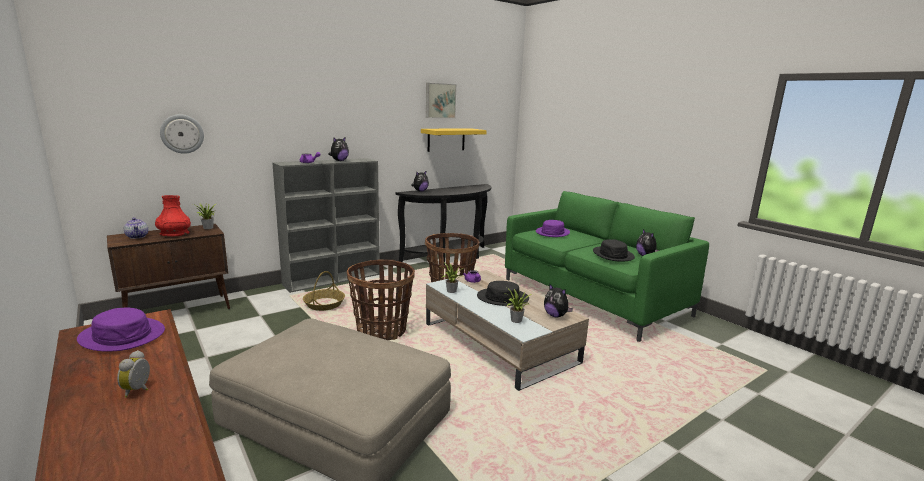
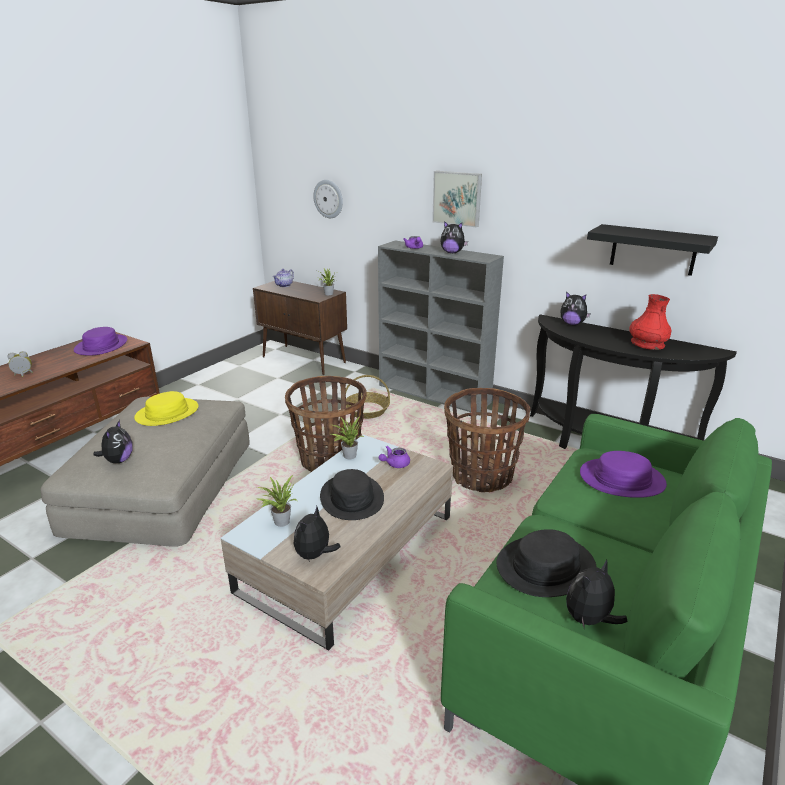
camera: 70 degrees right, 10 degrees up
red vase [155,195,191,236] -> red vase moved to [629,294,671,350]
yellow shelf [421,128,487,152] -> black shelf [587,224,718,276]
picture [426,83,456,118] -> picture moved to [432,171,482,227]
none -> plush toy [93,420,132,463]
none -> yellow hat [134,391,198,426]

